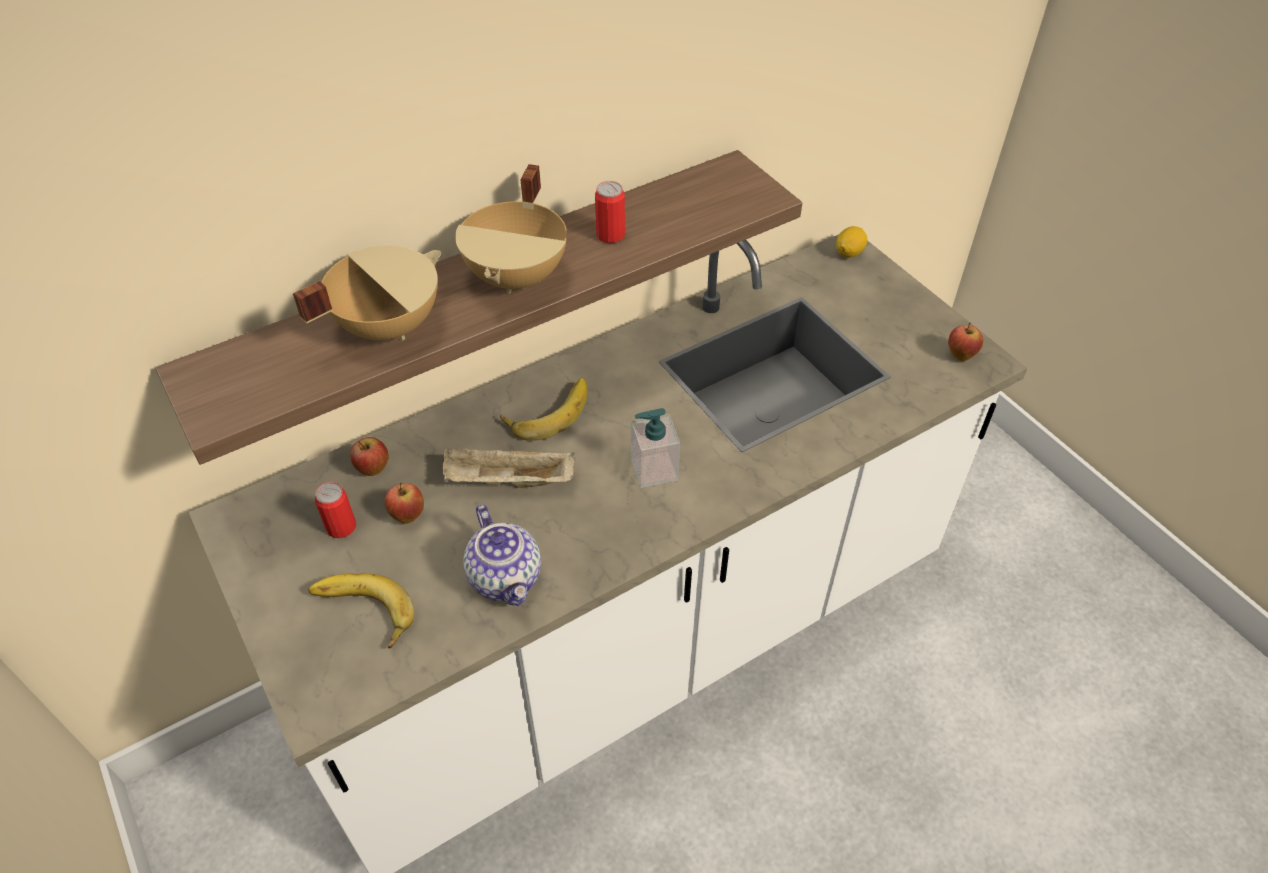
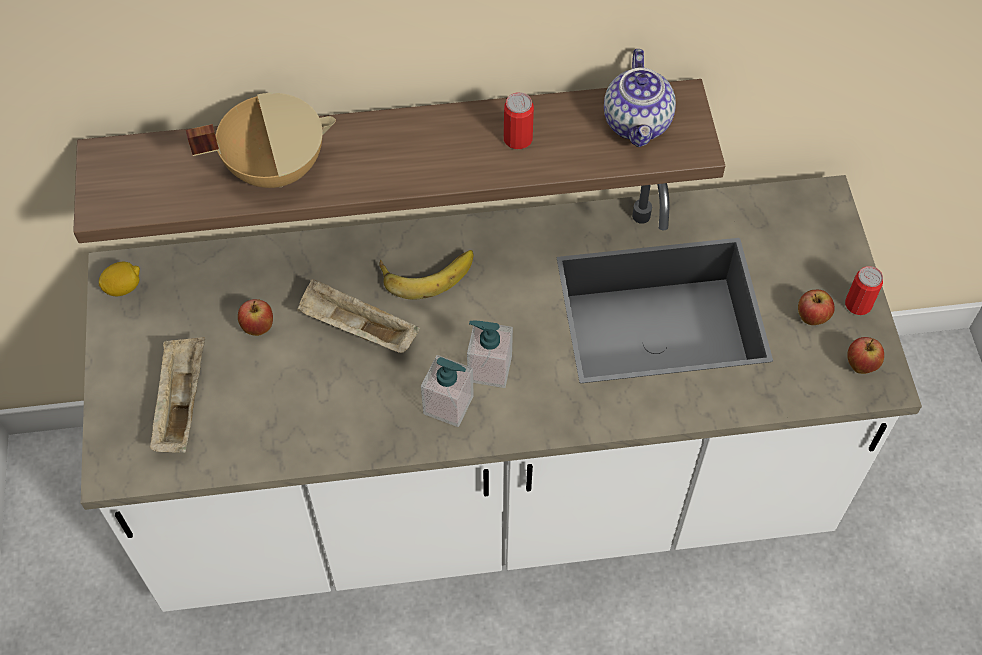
camera: 25 degrees right, 10 degrees up
banana [308,573,415,649] -> beige tray [149,337,205,453]
can [315,482,356,538] -> can moved to [845,266,883,315]
apple [350,437,389,476] -> apple moved to [798,290,835,325]
beige cooking pot [455,164,567,294] -> none
teapot [463,505,541,606] -> teapot moved to [604,49,676,147]
lemon [836,226,867,258] -> lemon moved to [99,262,140,296]
none -> soap dispenser [421,355,474,427]

